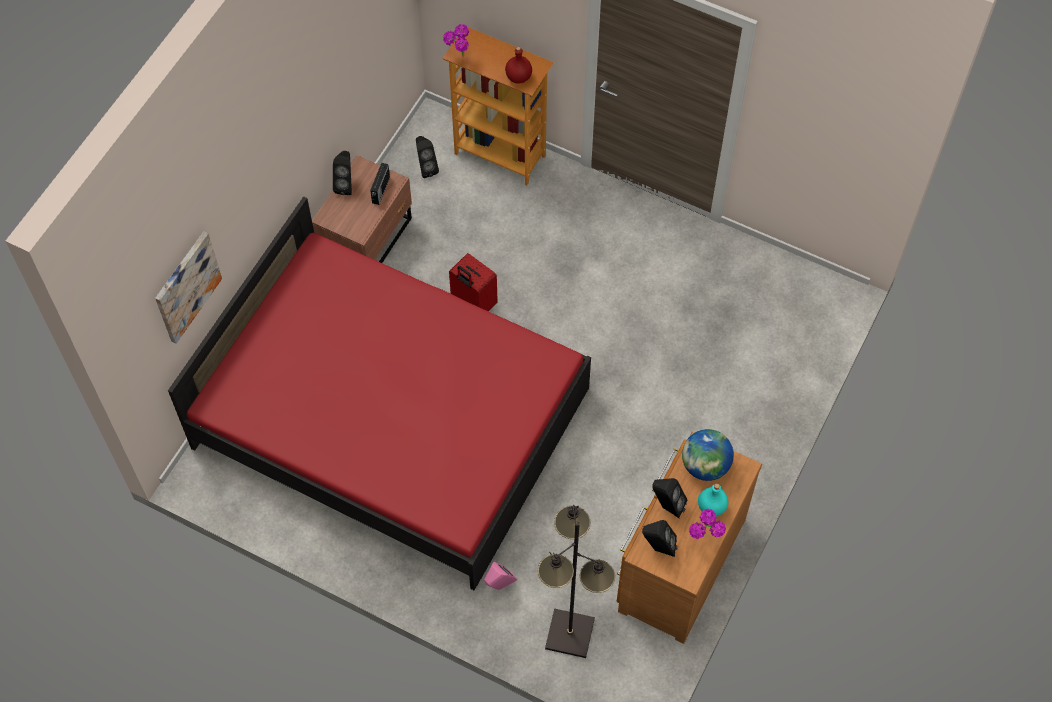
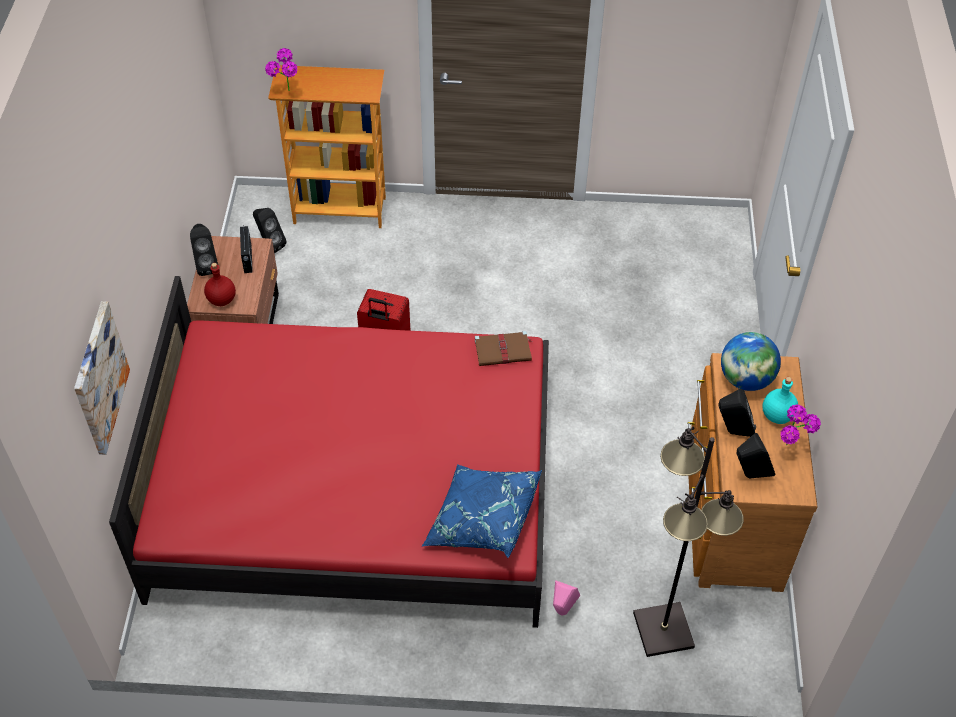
camera: 25 degrees left, 10 degrees down
red bottle [505,46,532,84] -> red bottle moved to [204,263,236,306]
none -> blue pillow [421,464,542,558]
none -> brown book [475,331,532,366]

